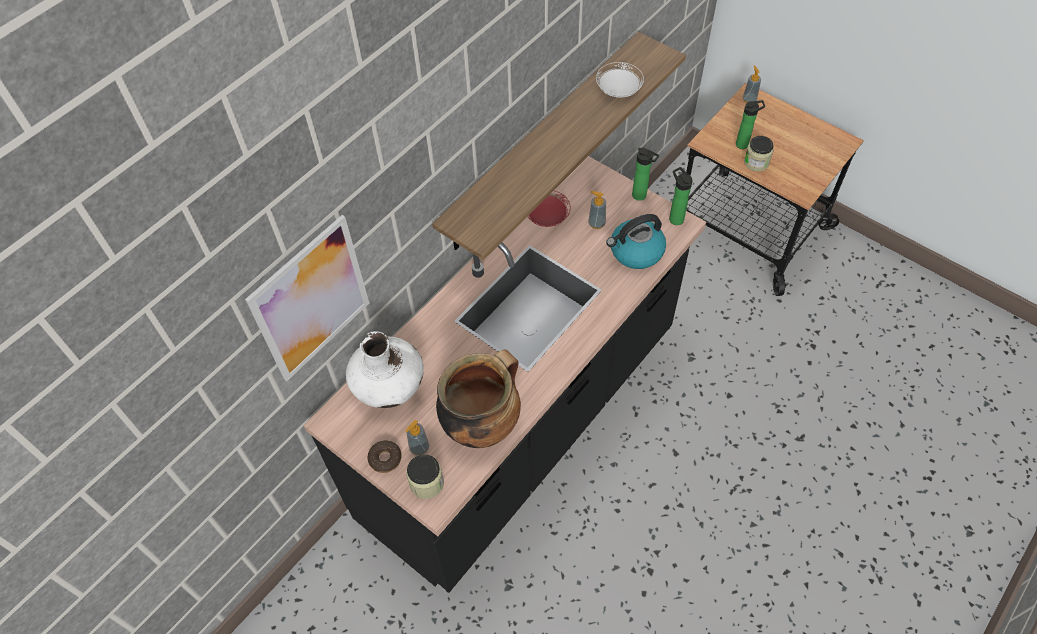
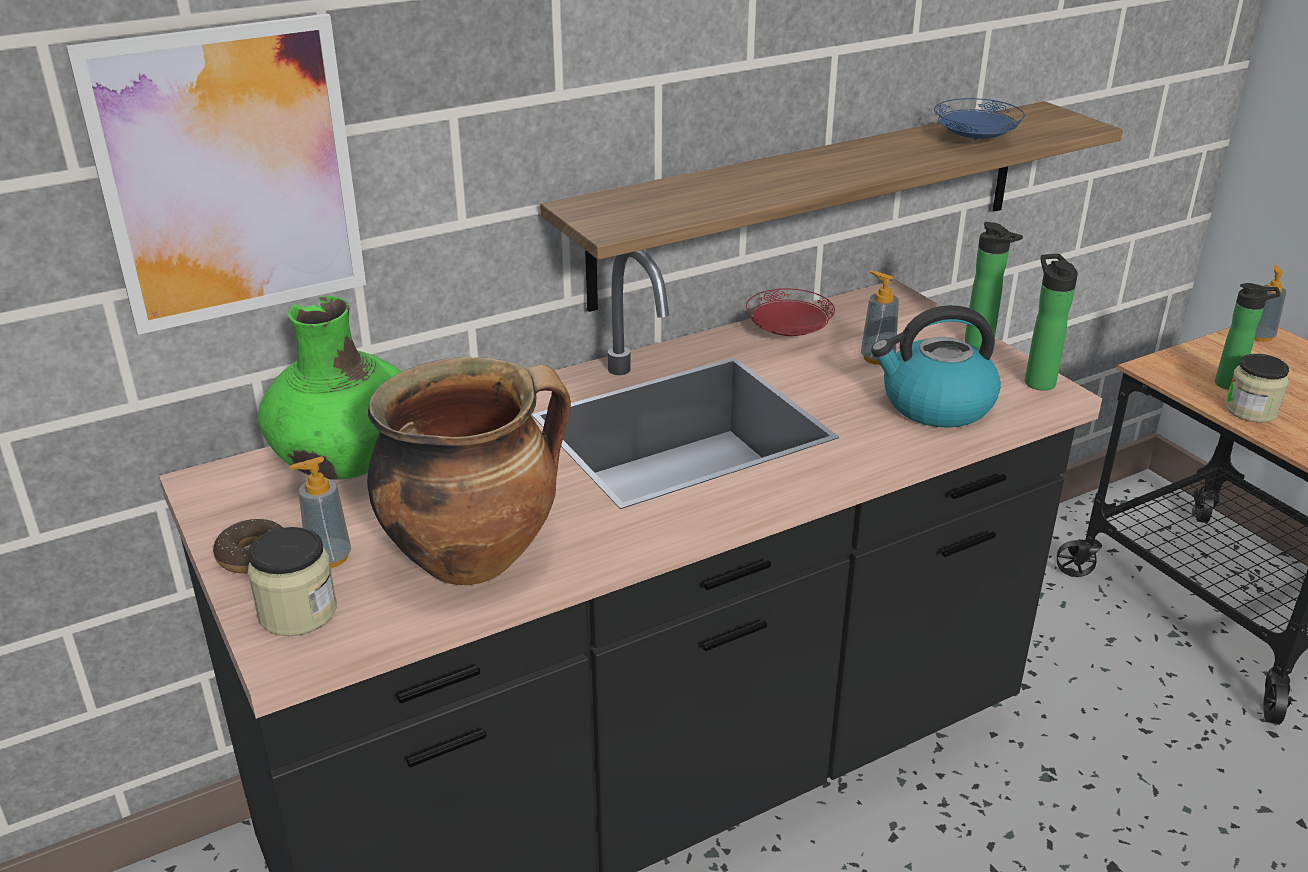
camera: 20 degrees right, 25 degrees down
white vase [346,331,424,408] -> green vase [258,296,401,480]
white plate [596,62,644,97] -> blue plate [934,98,1025,141]

